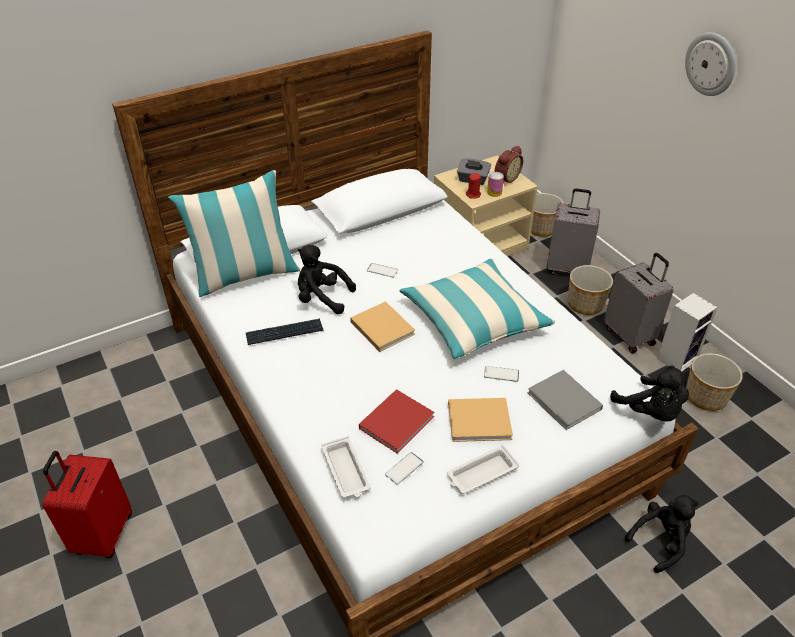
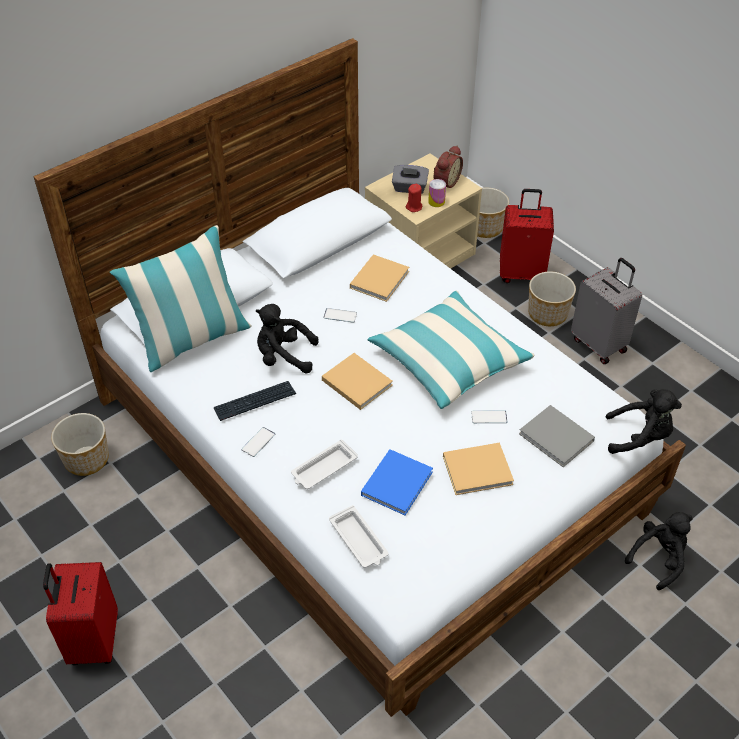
camera: 10 degrees left, 5 degrees up
red book [359,389,434,454] -> blue book [361,449,433,515]
phone [385,452,424,485] -> phone moved to [242,427,275,457]
white tray [447,445,519,494] -> white tray moved to [291,439,358,489]
grey suitcase [547,188,600,275] -> red suitcase [500,189,554,283]
black plush toy [610,365,689,421] -> black plush toy turned 45 degrees counterclockwise [606,389,682,454]
speaker [657,293,718,372] -> none
wall clock [685,33,736,96] -> none
planter [686,353,743,411] -> planter moved to [51,413,109,476]
none -> beige book [350,254,409,302]

